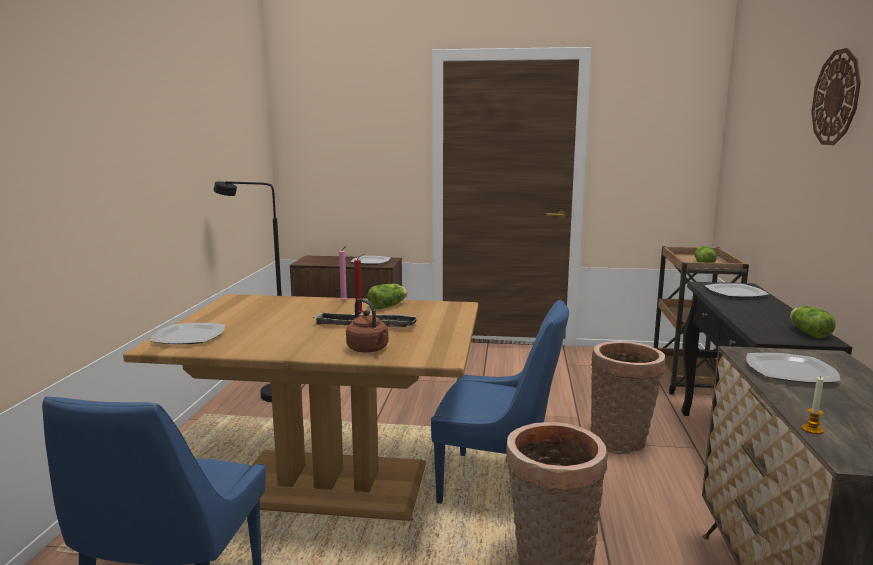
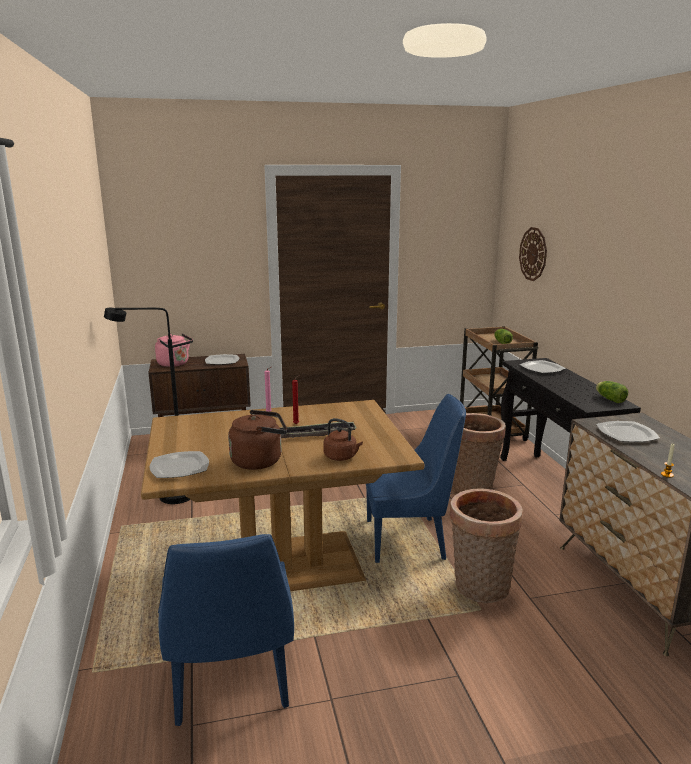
camera: 20 degrees left, 5 degrees up
lettuce [367,284,407,310] -> none
wall clock [811,48,861,145] -> wall clock moved to [519,227,547,281]
none -> pink kettle [155,333,193,367]
none -> brown kettle [228,410,287,470]

